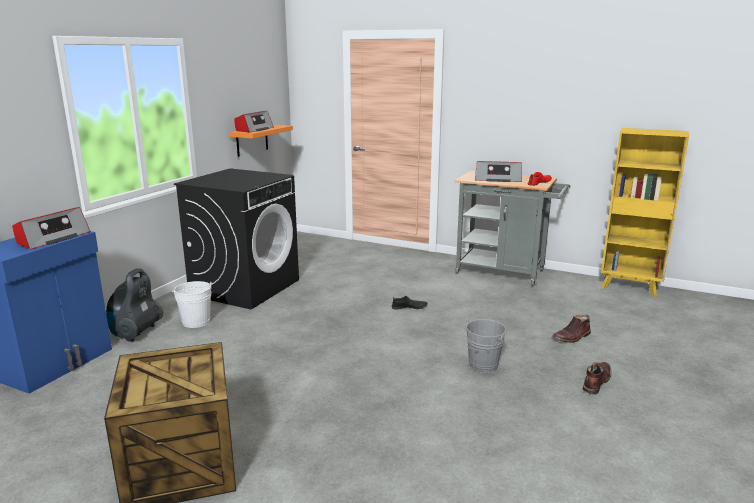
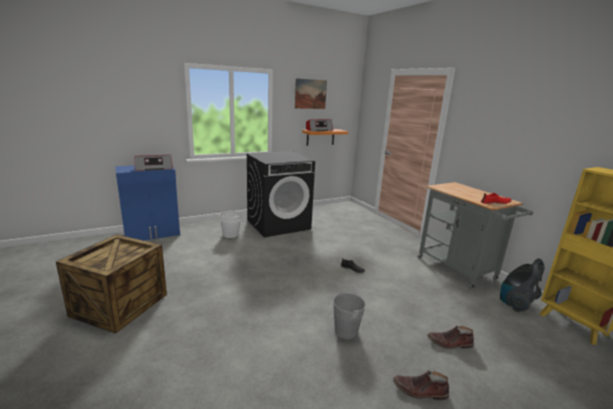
camera: 35 degrees right, 0 degrees up
vacuum cleaner [106,268,163,342] -> vacuum cleaner moved to [500,258,545,312]
radio [475,161,522,182] -> none
brown boot [583,362,611,394] -> brown boot turned 150 degrees counterclockwise [393,370,449,400]
none -> picture [295,78,327,109]

